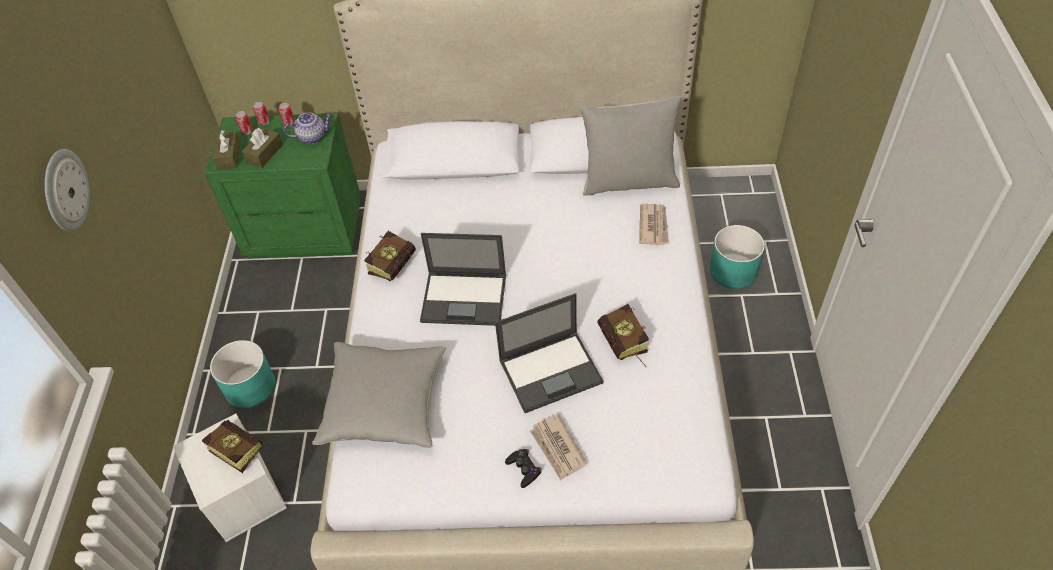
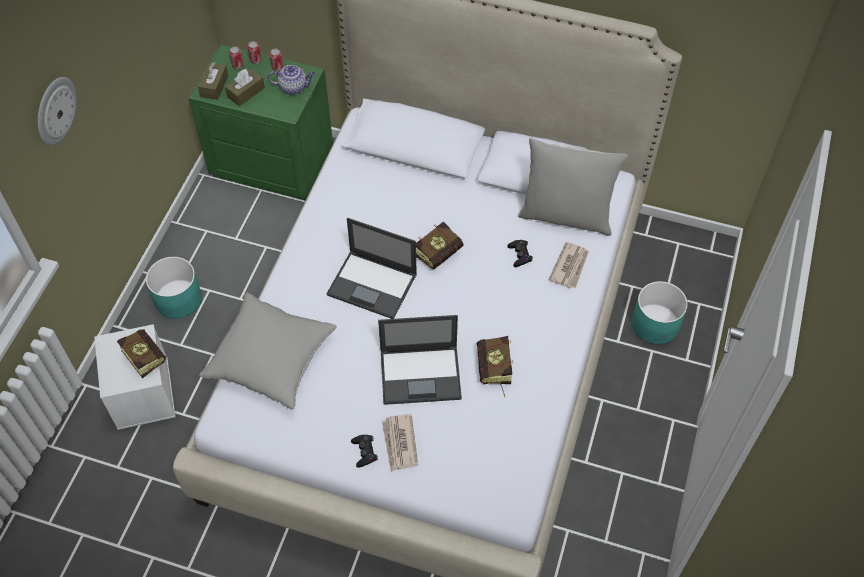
camera: 15 degrees right, 5 degrees up
book [364,231,416,281] -> book moved to [416,221,463,269]
none -> black game controller [507,240,533,267]

